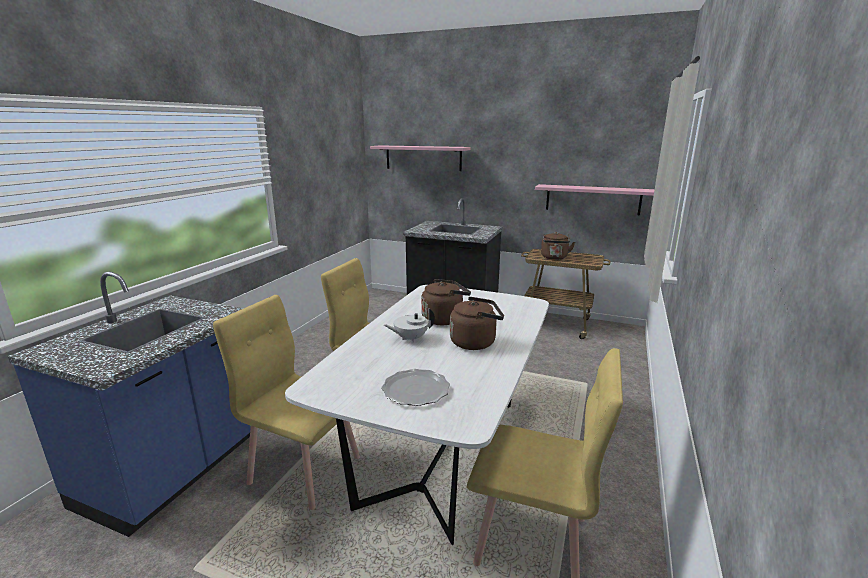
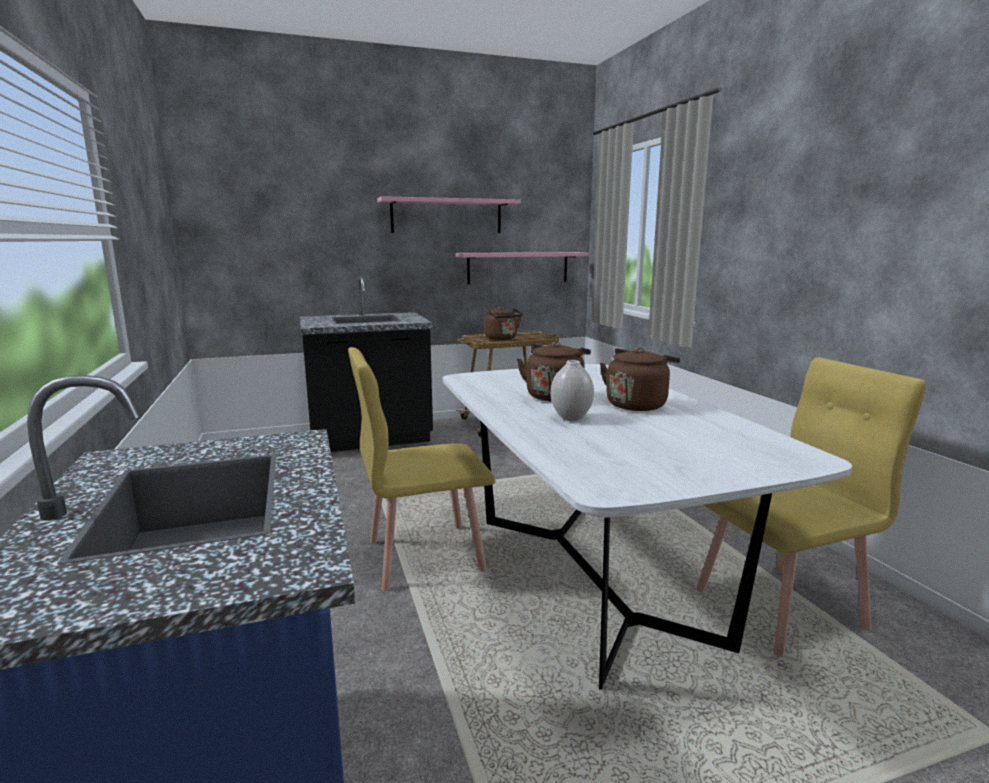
camera: 40 degrees left, 5 degrees down
yellow chair [213,295,360,510] -> none
pink shelf [370,145,470,171] -> pink shelf moved to [377,196,521,233]
plate [382,369,450,406] -> none
white teapot [384,309,435,342] -> white vase [551,360,594,421]

